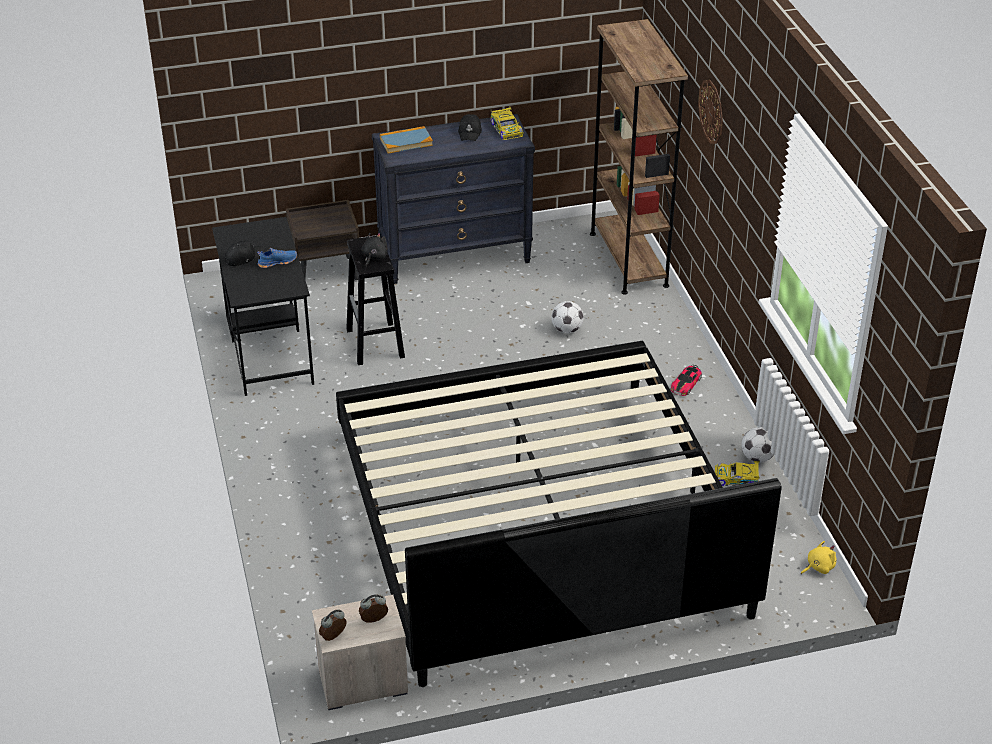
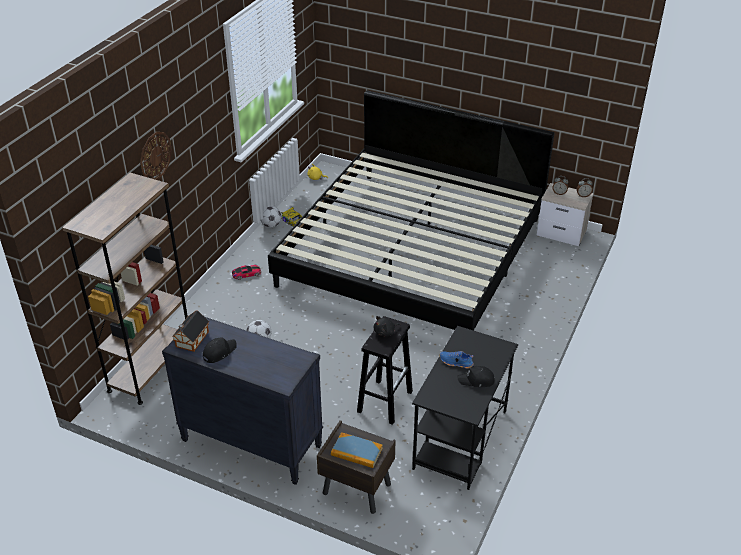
camera: 140 degrees left, 0 degrees up
book [380,126,433,154] -> book moved to [331,432,383,468]
toy car [491,106,523,140] -> toy house [172,310,209,352]

